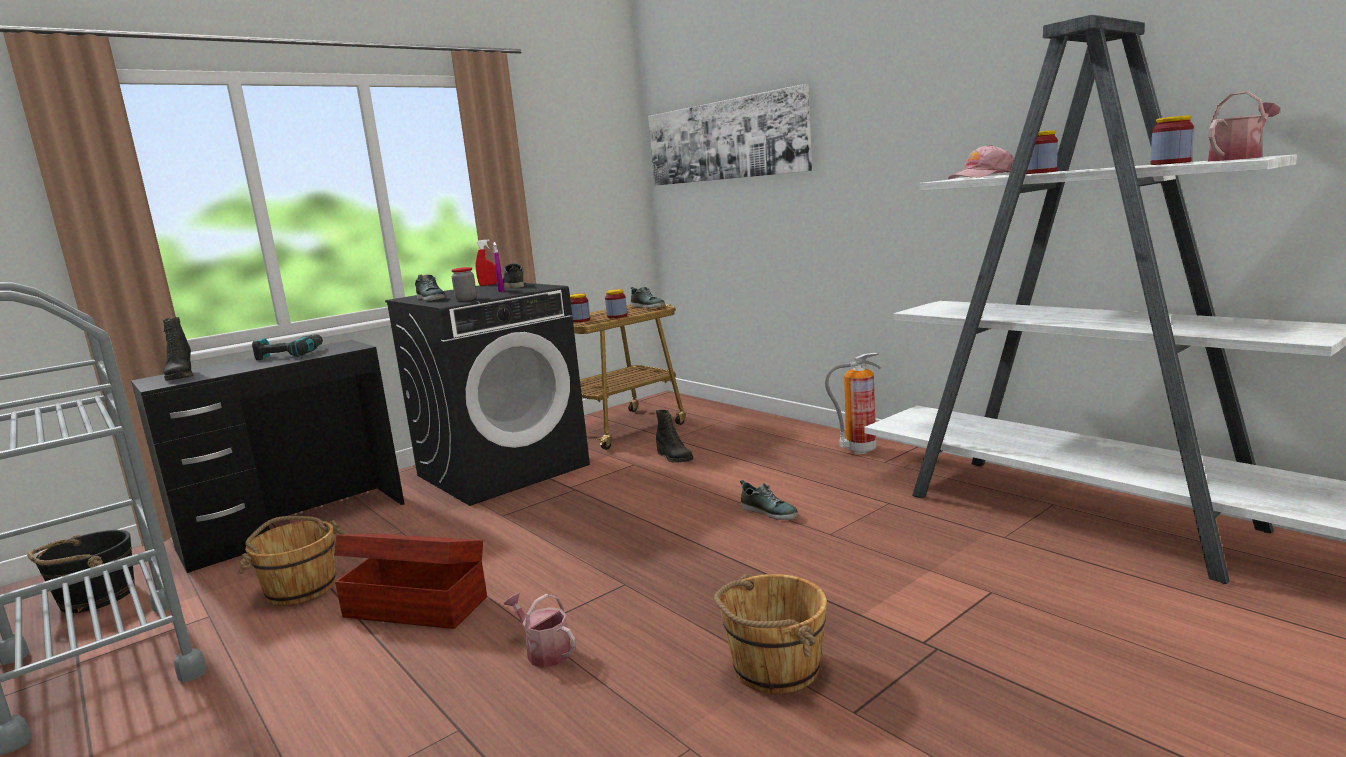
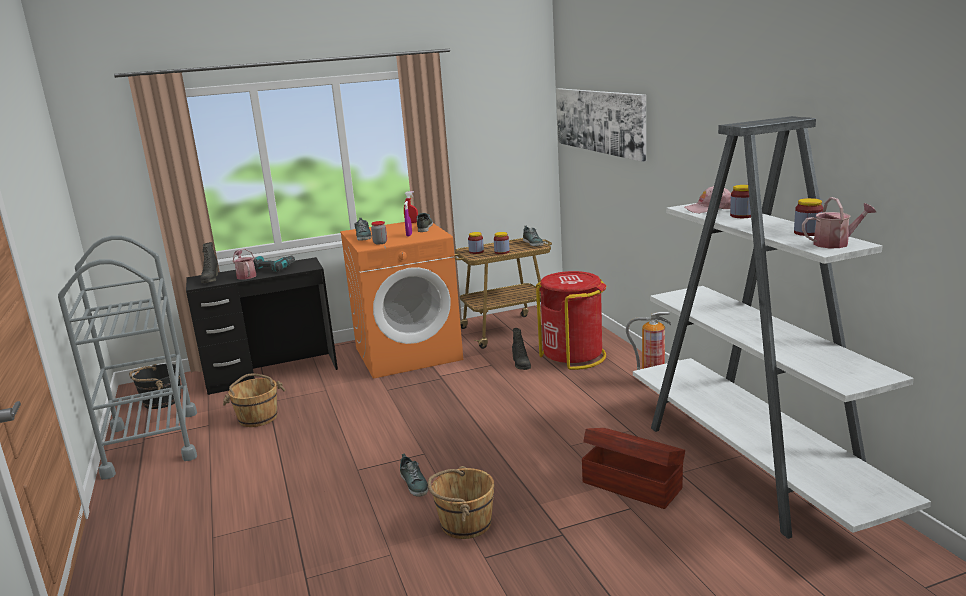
camera: 20 degrees right, 5 degrees up
brown storage box [334,534,487,629] -> brown storage box moved to [582,428,685,509]
black washing machine [385,283,590,506] -> orange washing machine [340,222,463,379]
watering can [504,593,576,667] -> watering can moved to [233,249,256,280]
shoe [740,480,798,520] -> shoe moved to [400,453,428,497]
none -> red trash can [535,271,606,370]

